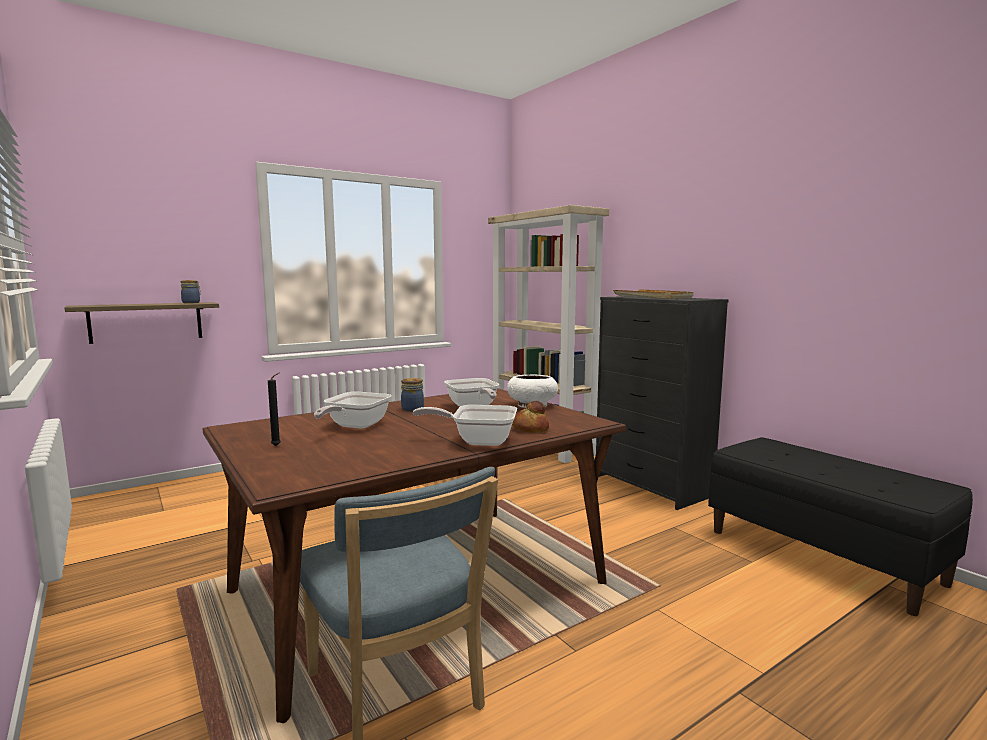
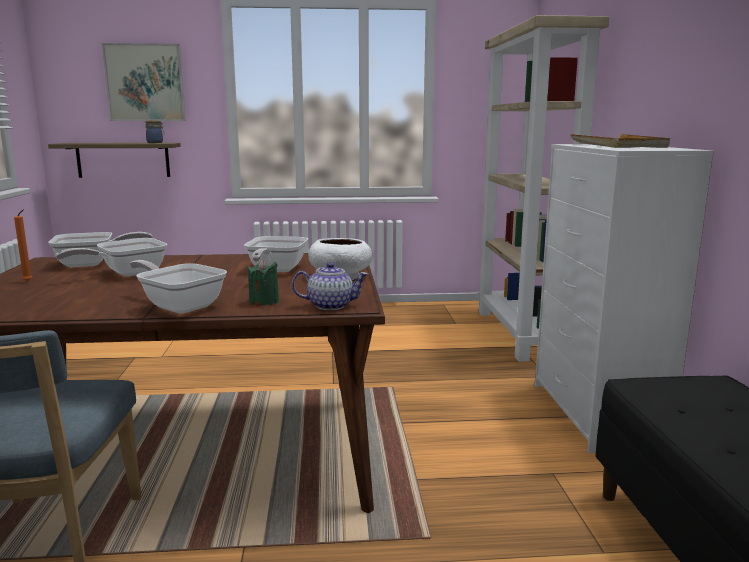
camera: 30 degrees right, 5 degrees up
black candle [268,372,281,446] -> orange candle [14,210,32,281]
jar [401,378,424,412] -> none
bread [512,401,549,433] -> green candle [248,259,279,305]
black dresser [596,296,729,510] -> white dresser [535,144,714,453]
none -> frying pan [48,232,152,267]
none -> picture [102,43,186,121]
none -> teapot [292,262,368,310]

